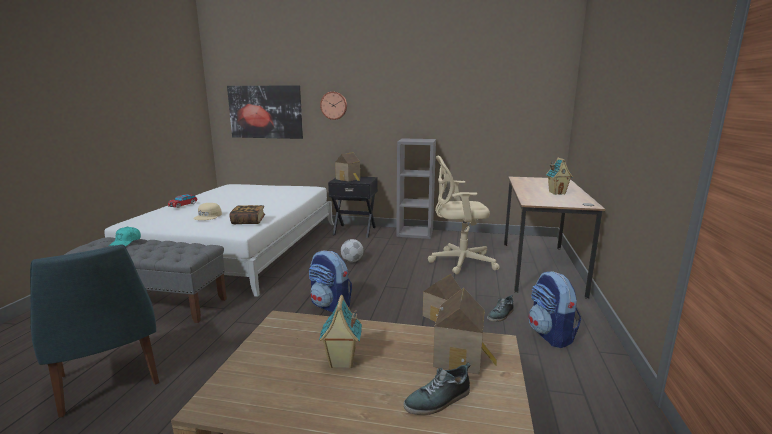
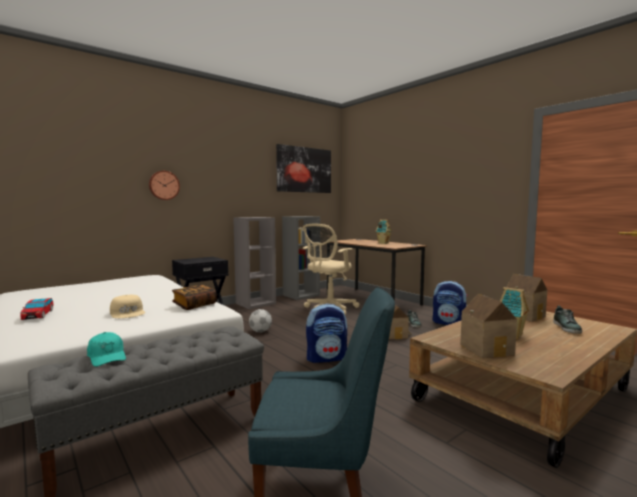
camera: 50 degrees left, 10 degrees down
picture [227,85,303,139] -> picture moved to [276,144,331,193]
toy house [335,152,360,182] -> toy house moved to [460,293,517,358]
none -> grey bookcase [282,216,320,300]

